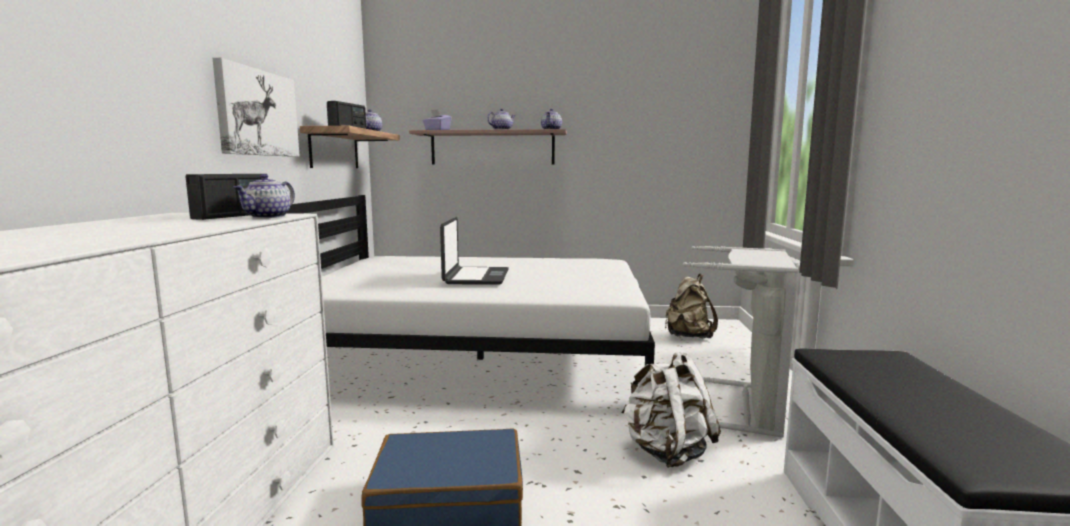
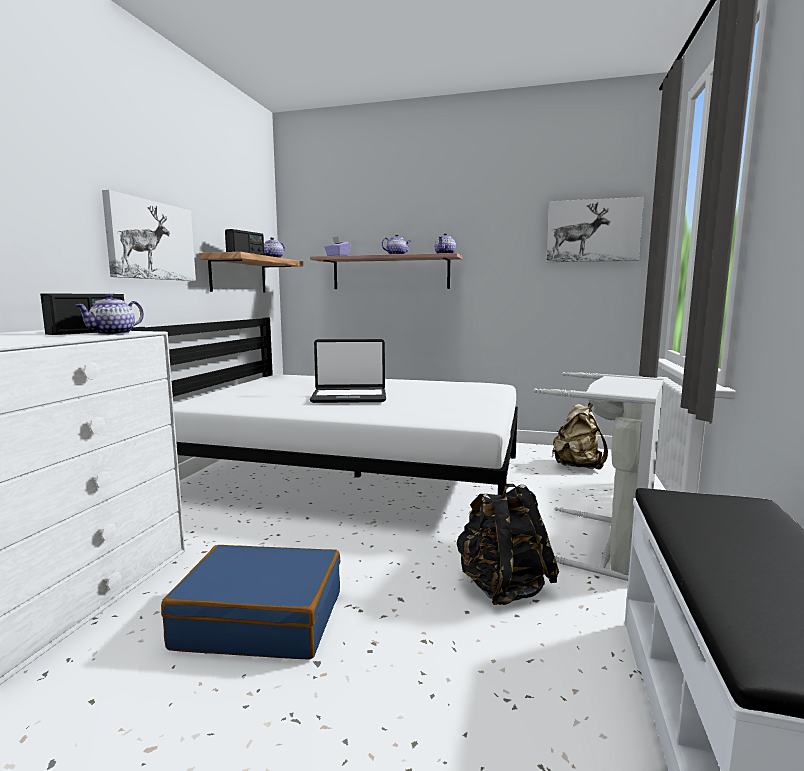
camera: 10 degrees right, 0 degrees up
laptop [440,217,509,285] -> laptop turned 75 degrees clockwise [310,339,386,403]
white backpack [621,352,721,468] -> black backpack [457,484,559,605]
none -> picture [546,197,644,262]

